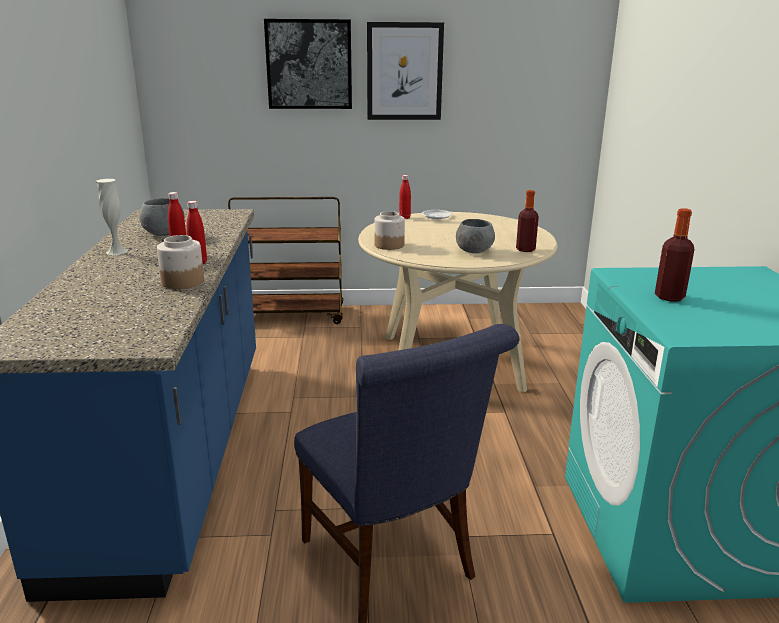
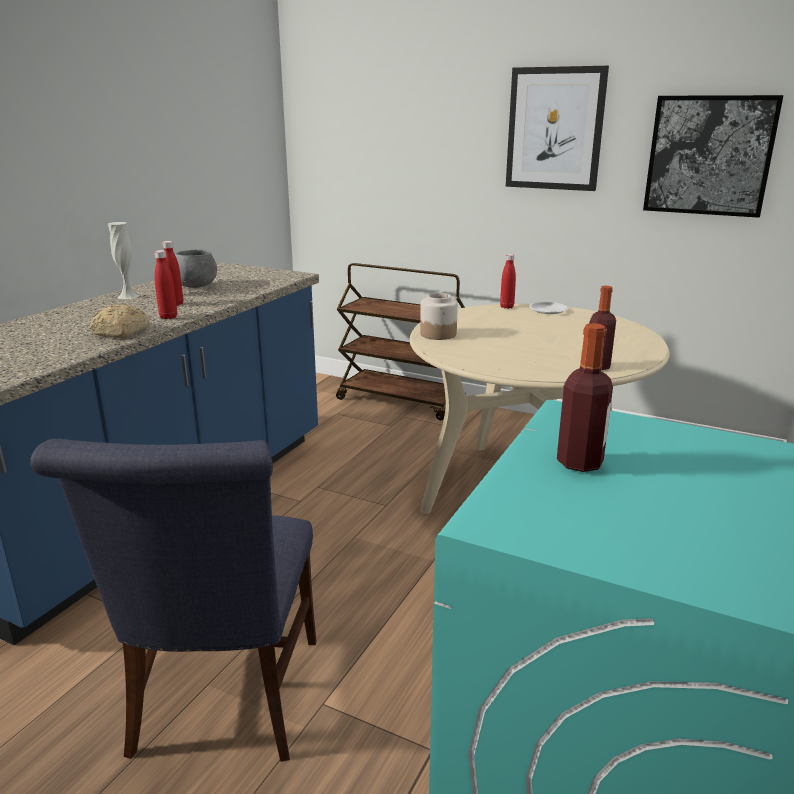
camera: 30 degrees right, 0 degrees up
jar [157,235,204,289] -> bread [90,304,150,338]
picture [264,19,352,109] -> picture moved to [643,95,784,218]
grey bowl [456,219,495,253] -> none

